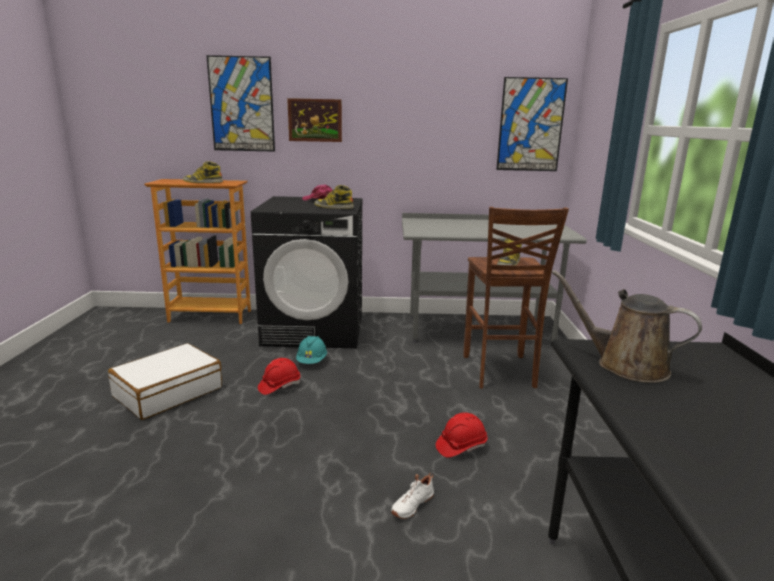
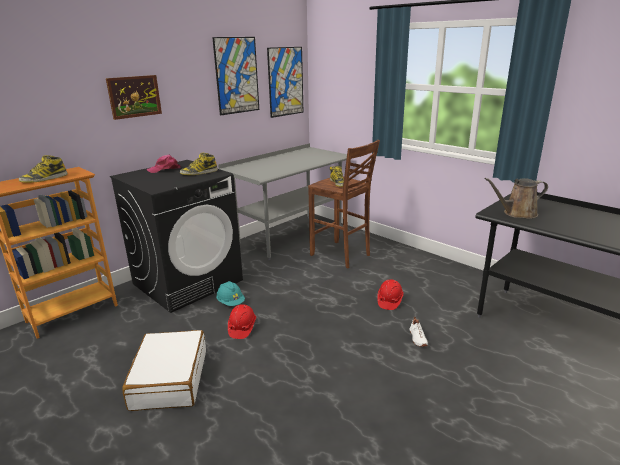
camera: 45 degrees left, 5 degrees up
picture [206,55,275,152] -> picture moved to [212,37,259,115]

